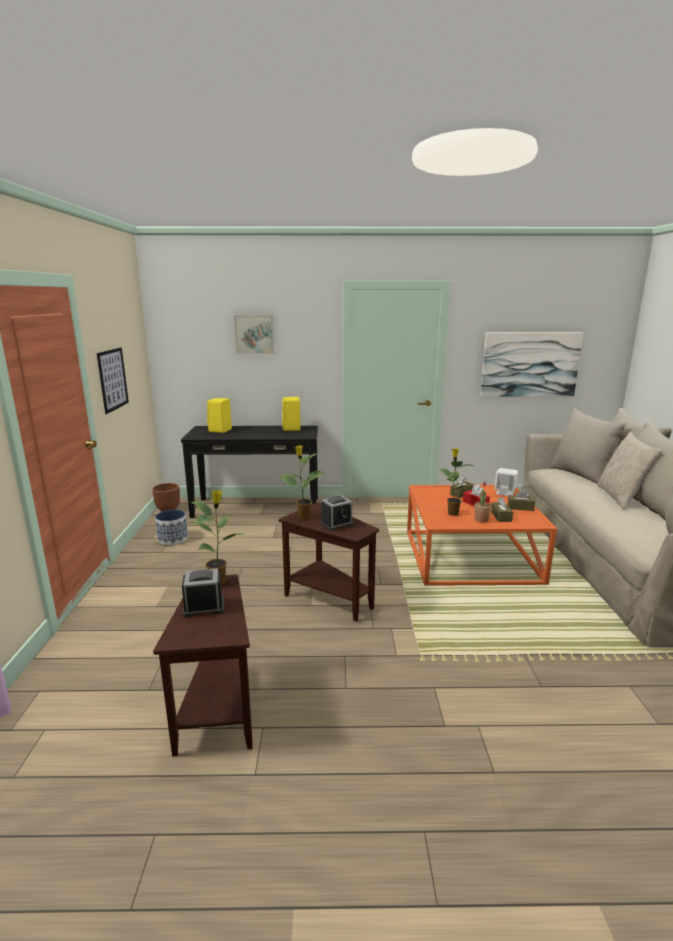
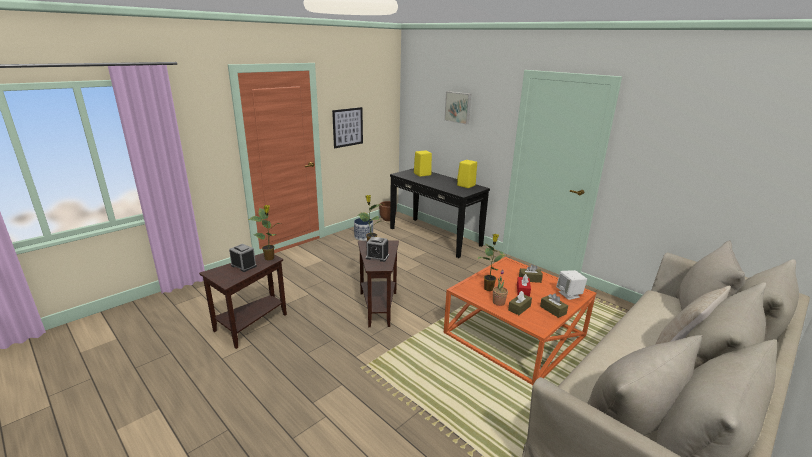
camera: 45 degrees right, 5 degrees up
picture [480,332,583,397] -> none

